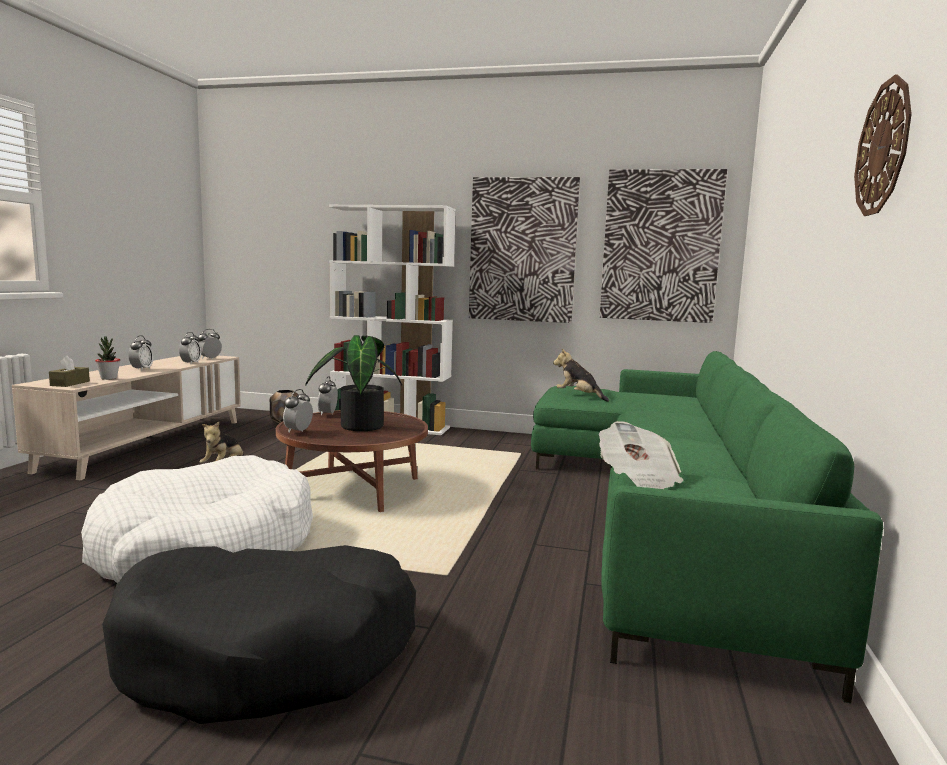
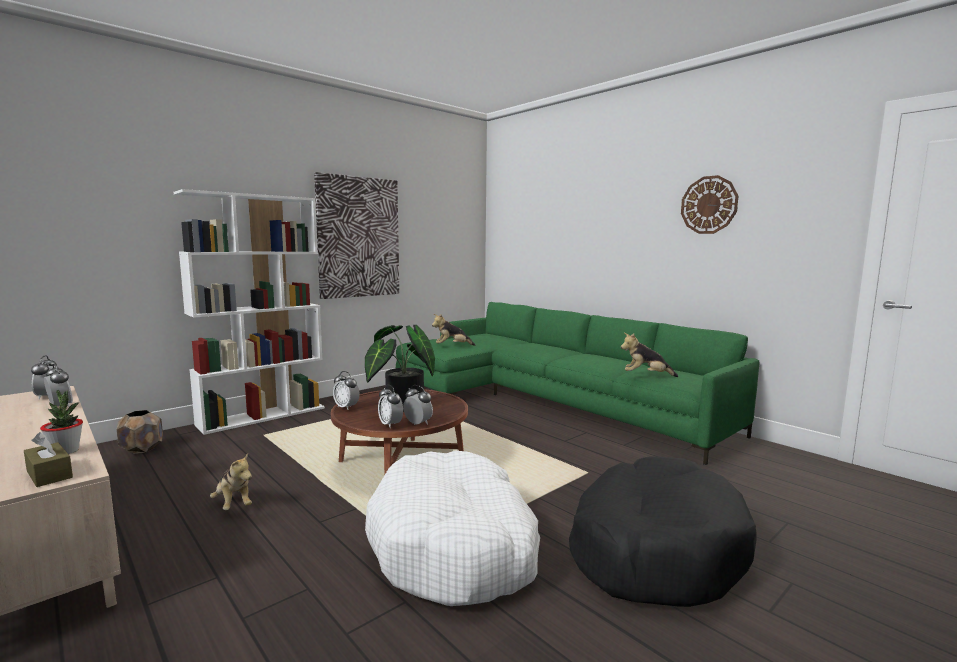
camera: 55 degrees left, 0 degrees up
alarm clock [128,335,153,371] -> alarm clock moved to [403,385,433,425]
newspaper [599,421,683,489] -> plush toy [621,333,678,377]
picture [600,169,727,323] -> none

